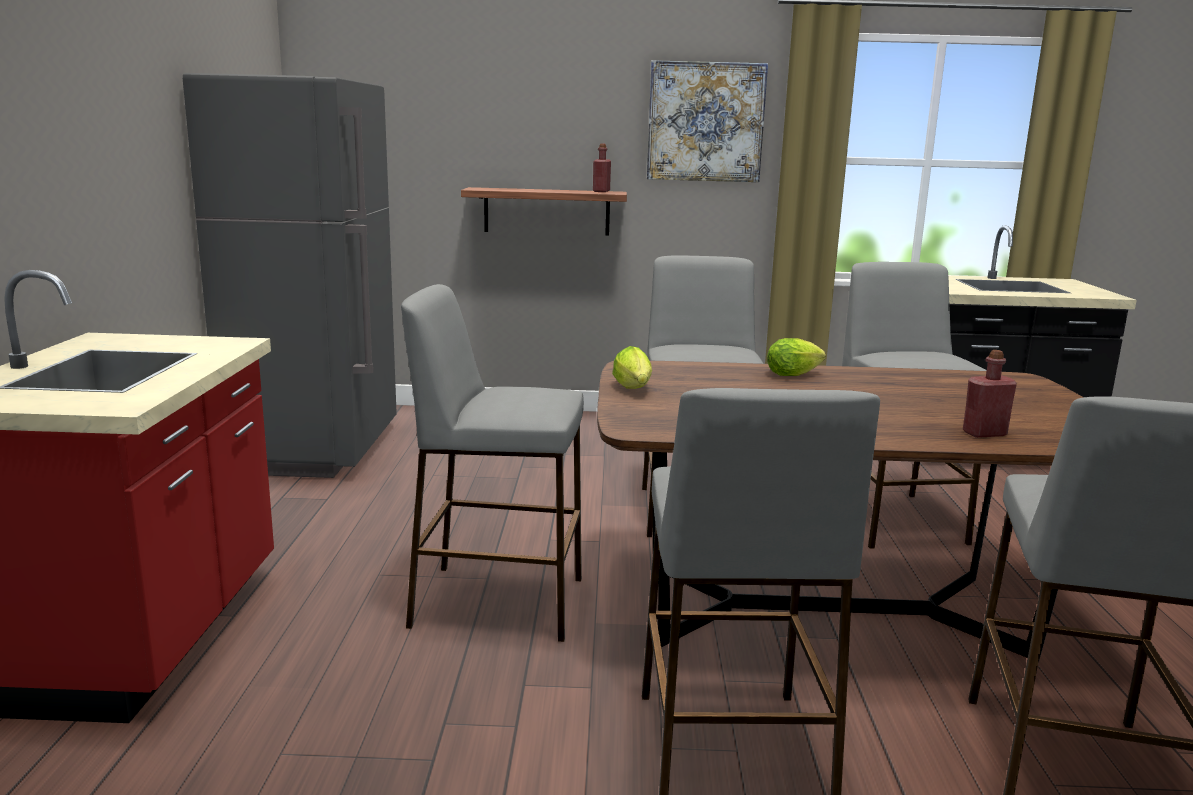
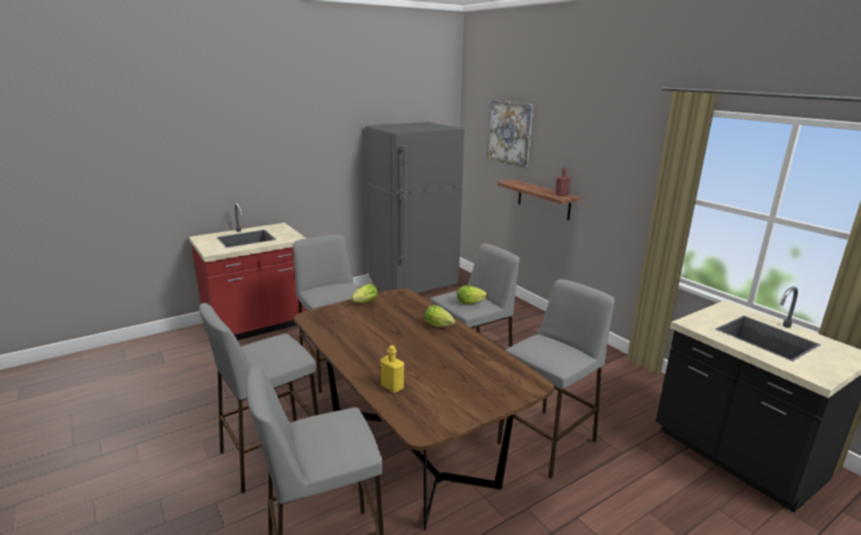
camera: 55 degrees right, 5 degrees up
picture [647,60,768,182] -> picture moved to [487,100,533,168]
red bottle [963,350,1017,438] -> yellow bottle [380,345,404,393]
none -> lettuce [457,286,487,304]

